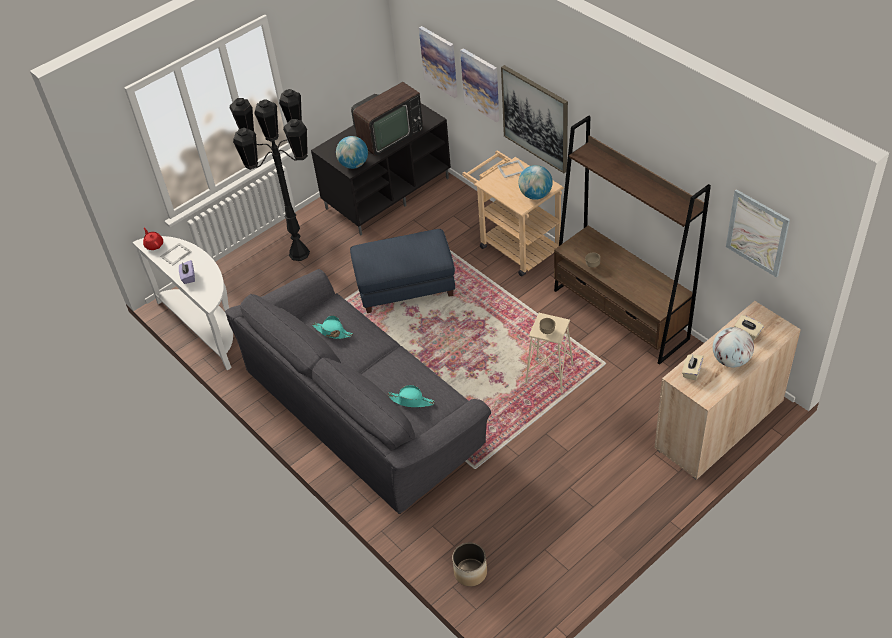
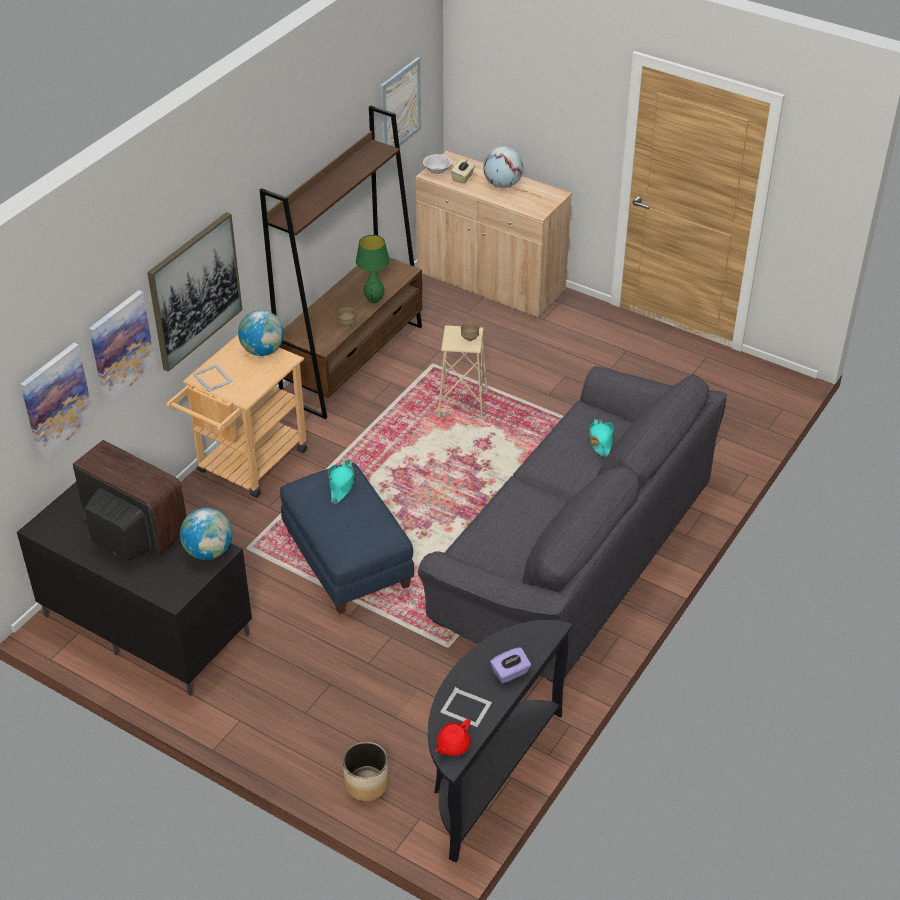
camera: 110 degrees left, 5 degrees down
white console table [132,236,233,370] -> black console table [428,620,573,863]
black floor lamp [229,89,310,261] -> none
turquoise hat [312,315,353,339] -> turquoise hat moved to [328,460,355,504]
planter [452,543,487,587] -> planter moved to [343,742,389,801]
beige tissue box [682,354,704,380] -> none
none -> green table lamp [356,235,390,303]
none -> white bowl [423,154,452,174]

